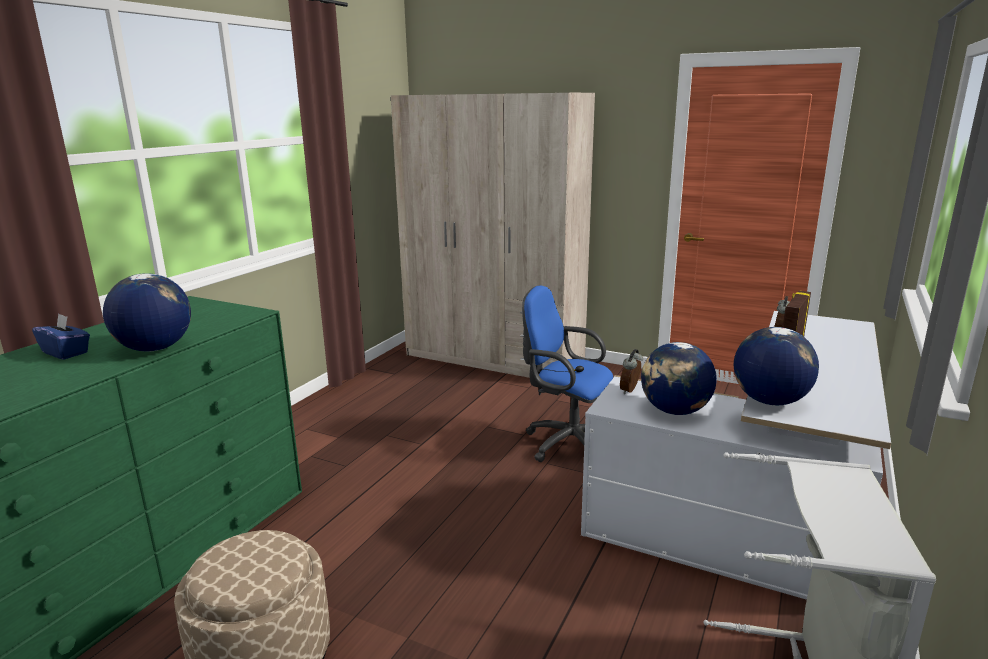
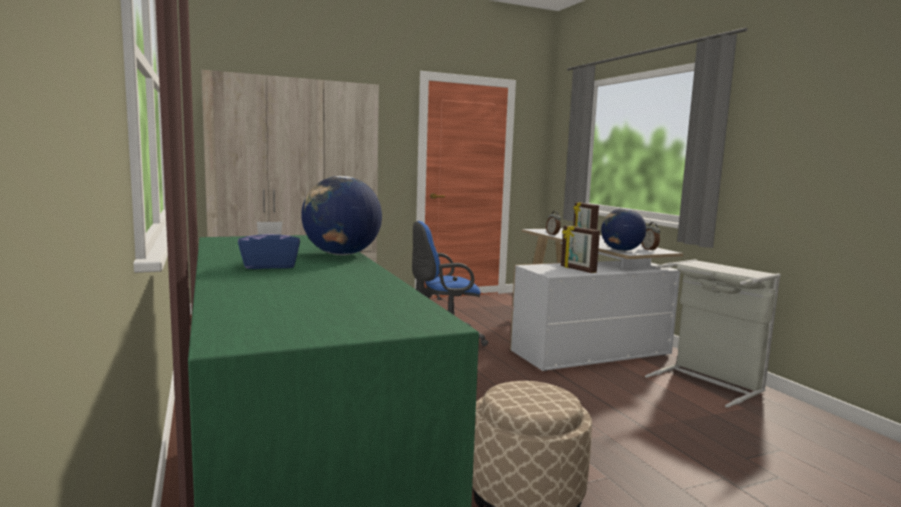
camera: 50 degrees left, 10 degrees down
alarm clock [620,349,643,394] -> alarm clock moved to [642,222,660,251]
globe [641,342,717,415] -> picture frame [561,225,600,273]

